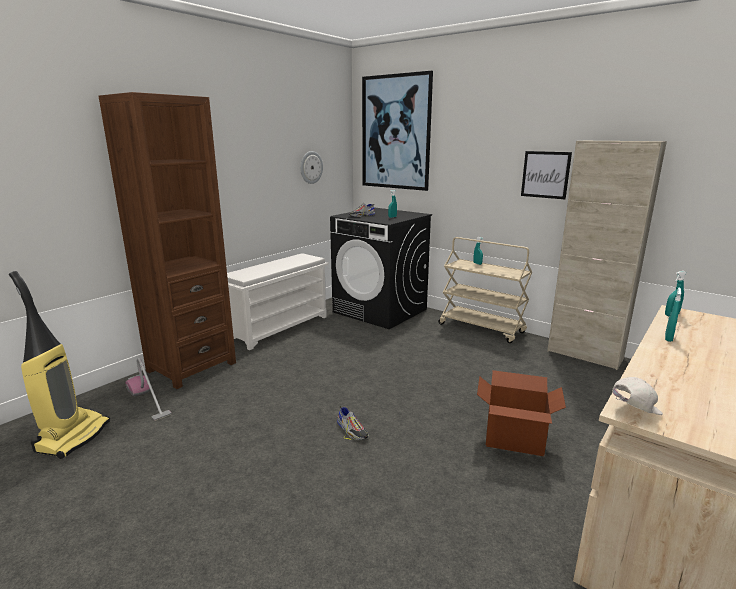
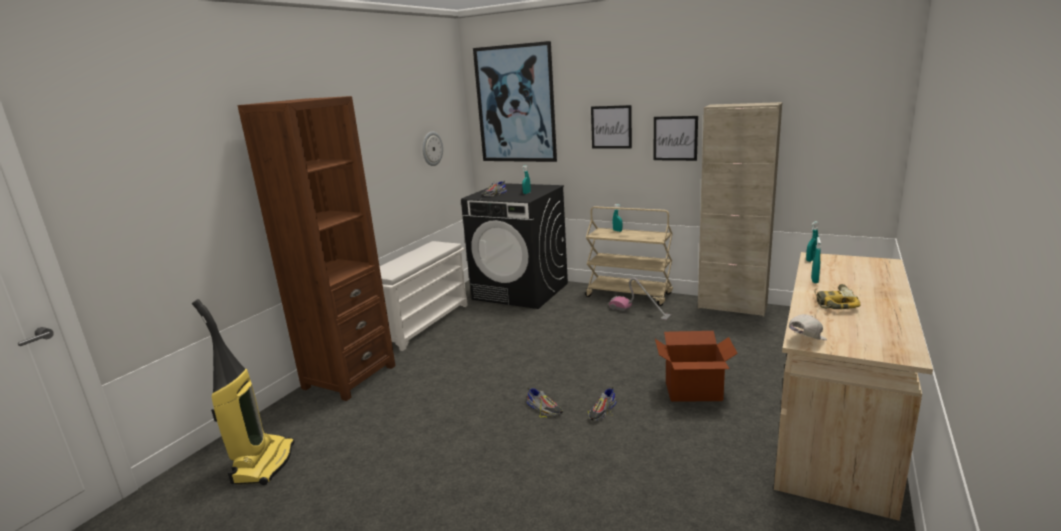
camera: 10 degrees left, 0 degrees up
vacuum cleaner [125,358,172,421] -> vacuum cleaner moved to [609,278,671,320]
none -> shoe [588,387,617,421]
none -> picture [591,105,632,148]
none -> power drill [814,284,861,309]

